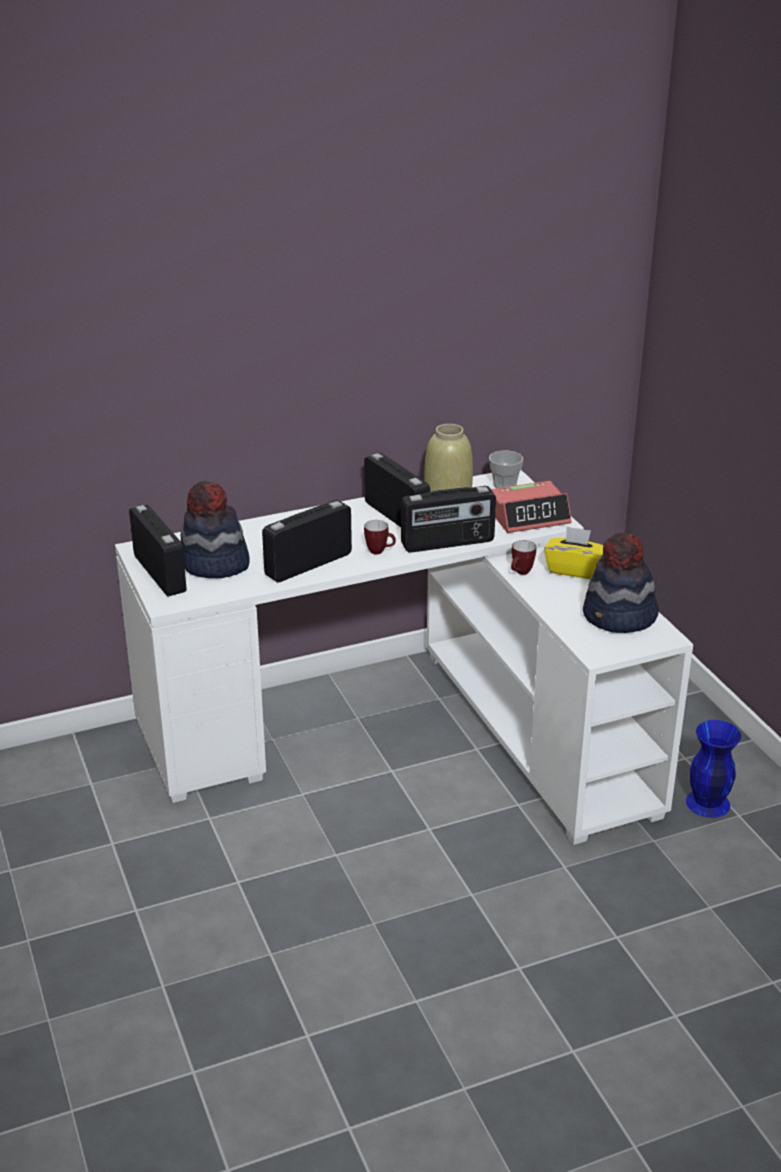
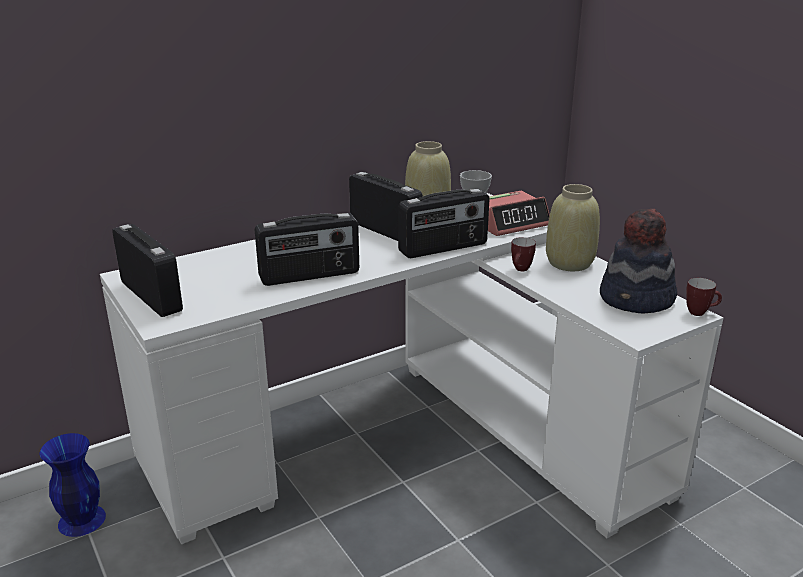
camera: 10 degrees left, 5 degrees down
hat [181,481,250,578] -> none
radio [262,500,352,583] -> radio turned 150 degrees counterclockwise [255,213,359,286]
mug [364,520,396,555] -> mug moved to [686,278,722,316]
yellow tissue box [544,526,603,579] -> beige vase [546,184,600,271]
blue vase [686,720,741,818] -> blue vase moved to [40,433,106,537]

